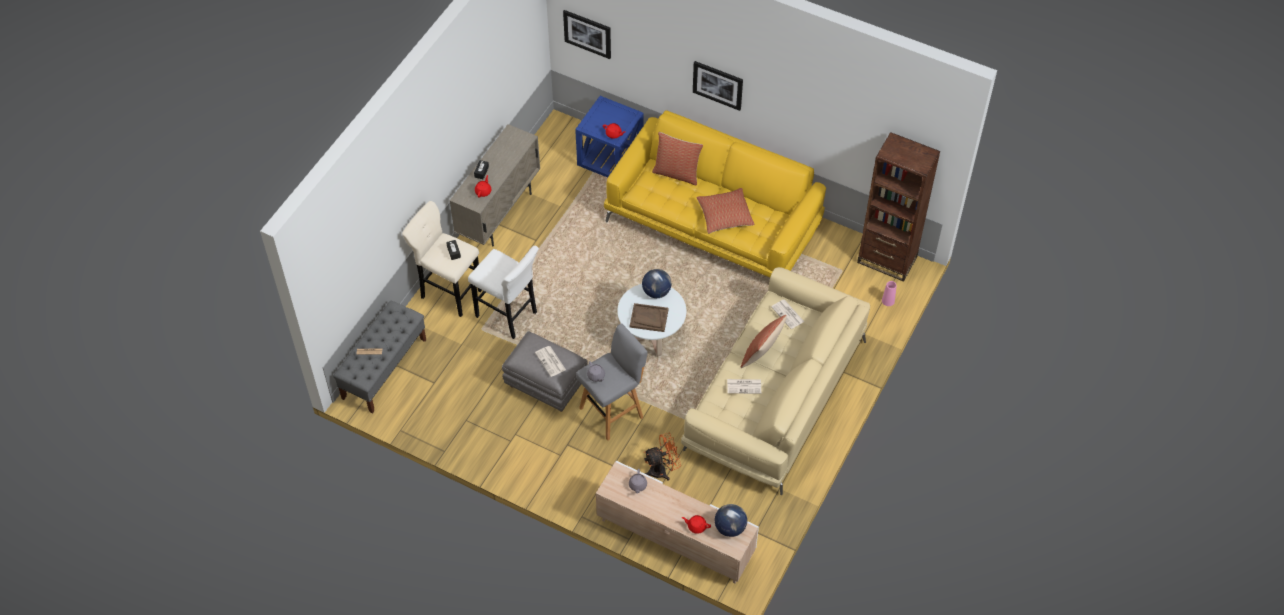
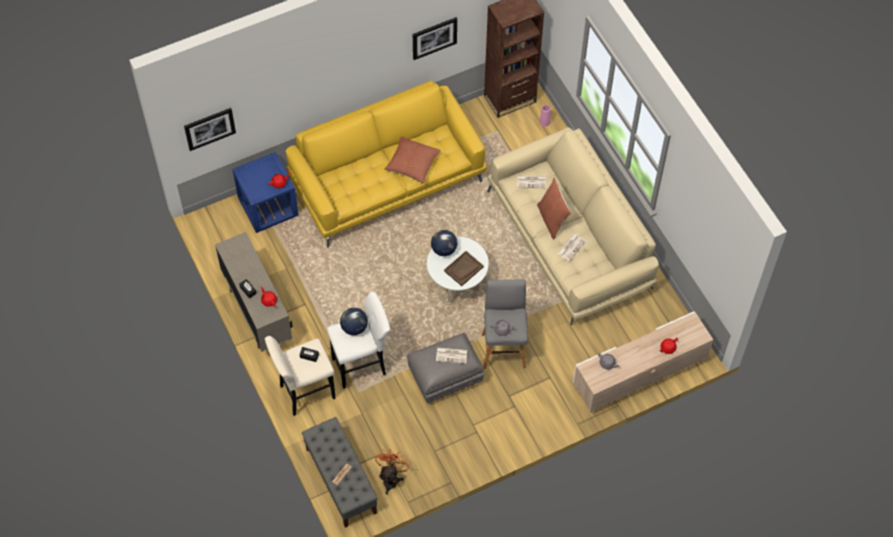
camera: 55 degrees left, 5 degrees up
orange fan [644,433,681,481] -> orange fan moved to [375,449,410,495]
pillow [652,132,703,186] -> none
picture [693,61,743,111] -> picture moved to [413,17,457,60]
globe [715,504,747,537] -> globe moved to [340,308,368,335]

